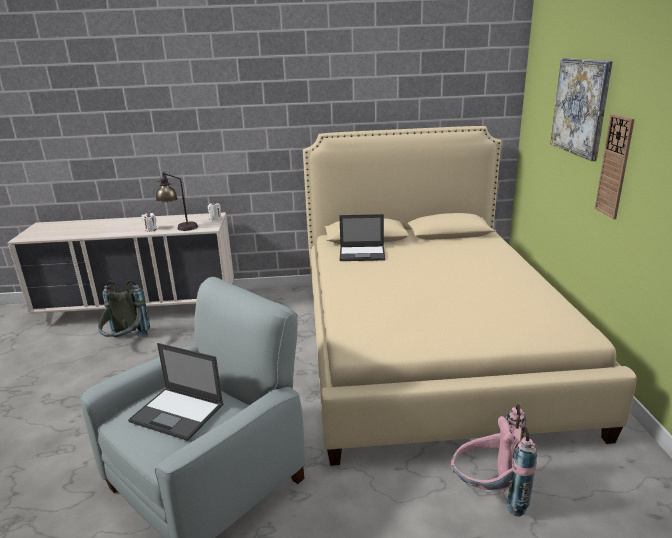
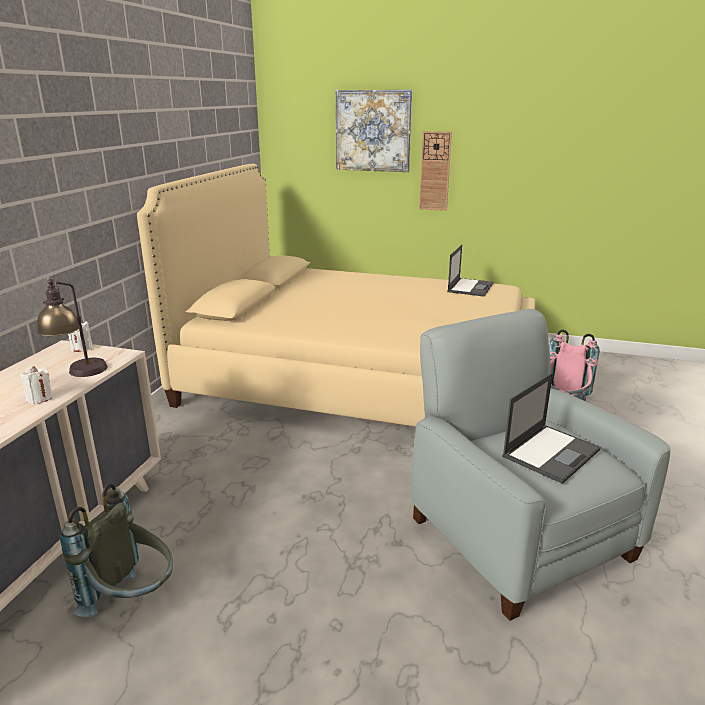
camera: 70 degrees left, 0 degrees up
laptop [339,214,385,261] -> laptop moved to [447,245,493,297]

